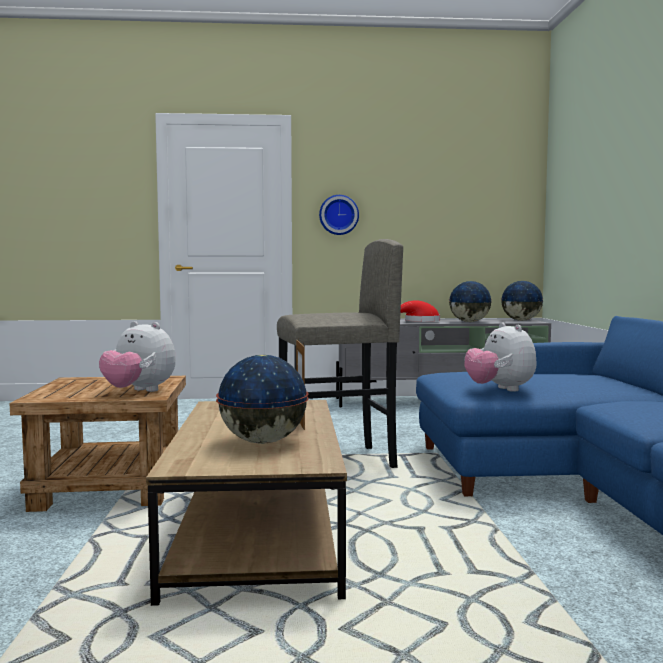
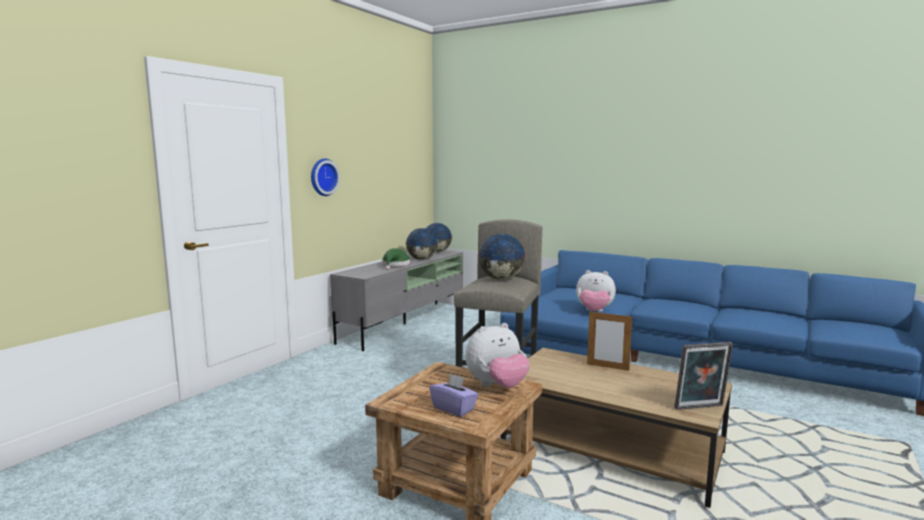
camera: 55 degrees left, 5 degrees up
globe [216,355,309,444] -> globe moved to [478,234,526,280]
red hat [401,300,440,322] -> green hat [382,248,410,270]
none -> purple tissue box [429,373,478,417]
none -> picture frame [674,342,733,410]

